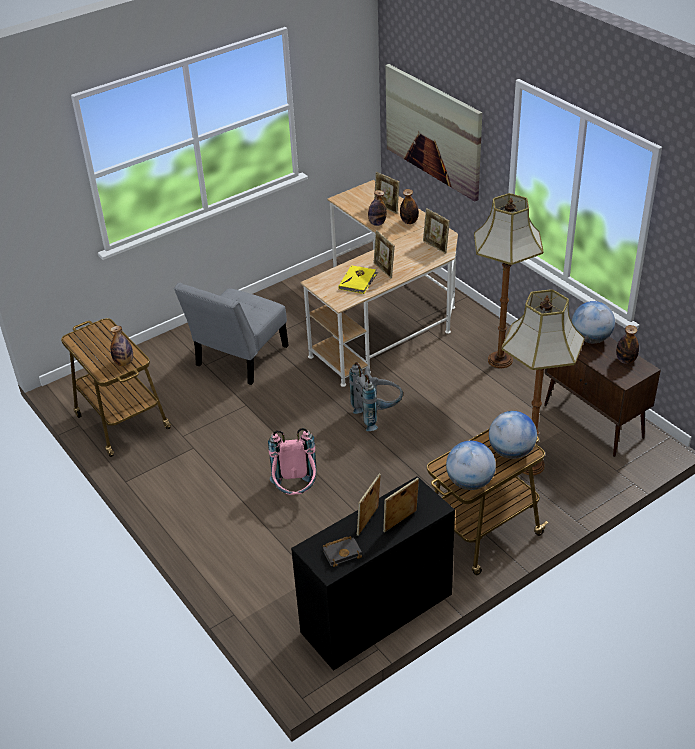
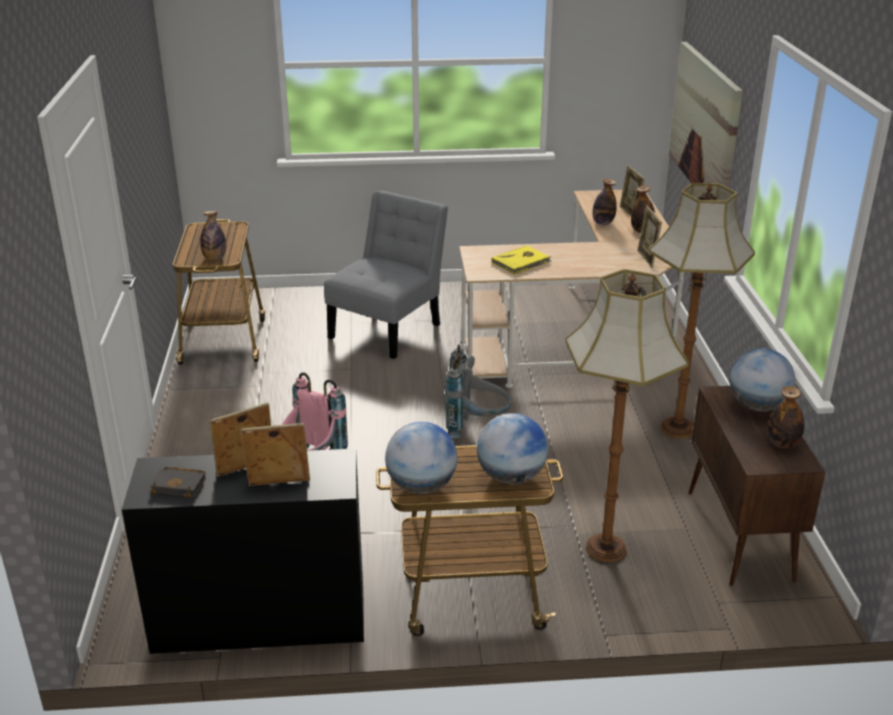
camera: 30 degrees right, 10 degrees down
grey chair [174,283,289,385] -> grey chair turned 150 degrees clockwise [324,190,448,359]
picture frame [373,230,395,278] -> none

